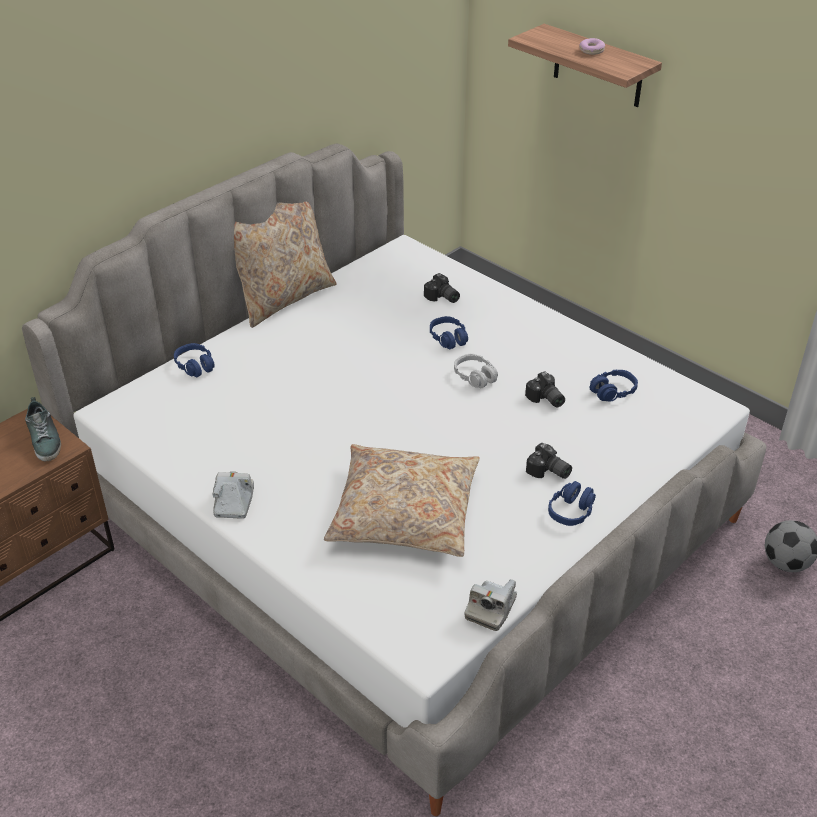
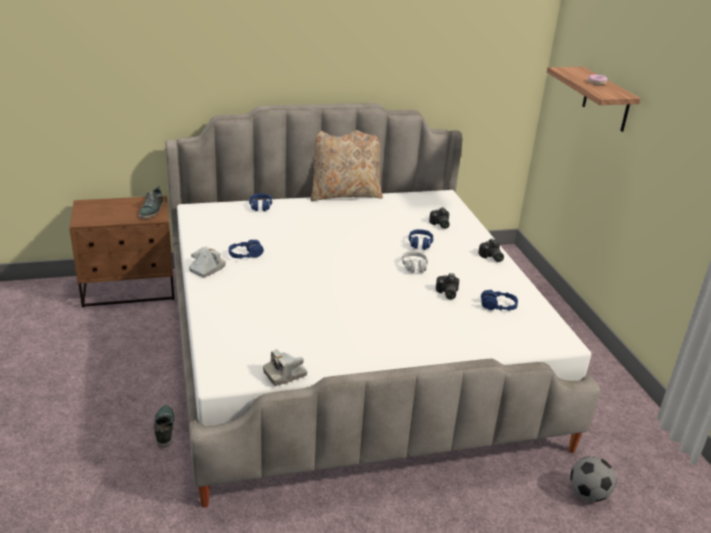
camera: 30 degrees right, 10 degrees down
beige pillow [324,444,480,557] -> none
camera [526,443,572,479] -> camera moved to [478,239,504,262]
blue headphones [548,481,596,526] -> blue headphones moved to [229,240,264,259]
none -> shoe [154,405,175,447]

